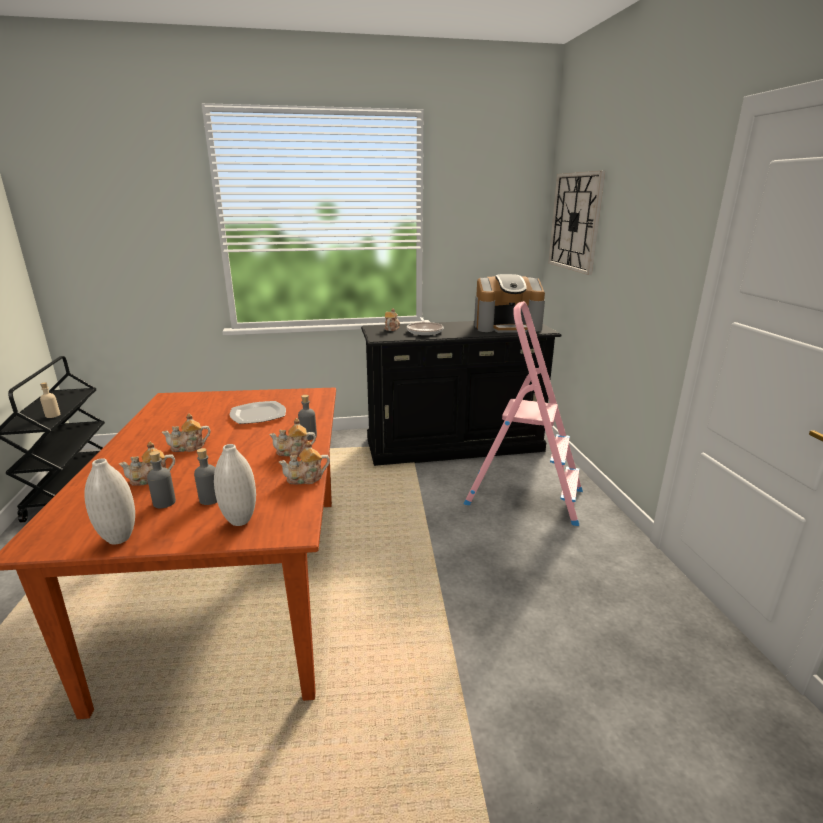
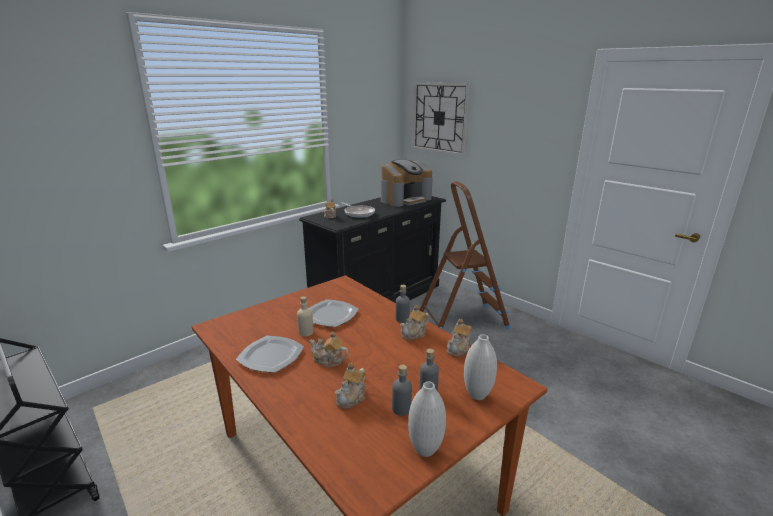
camera: 35 degrees left, 0 degrees up
beige bottle [40,383,60,418] -> beige bottle moved to [297,296,314,336]
teapot [162,413,210,452] -> teapot turned 75 degrees clockwise [310,331,348,368]
pink step ladder [464,301,583,526] -> brown step ladder [420,181,510,329]
none -> plate [236,336,304,373]

